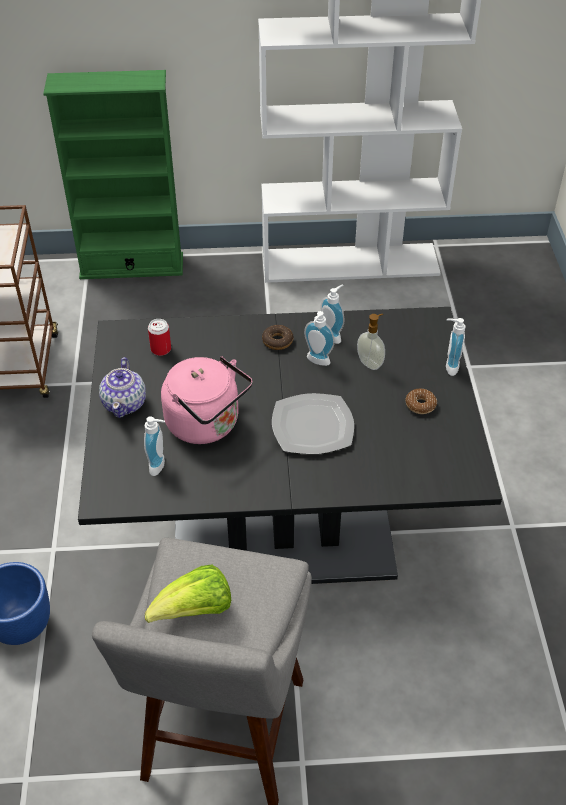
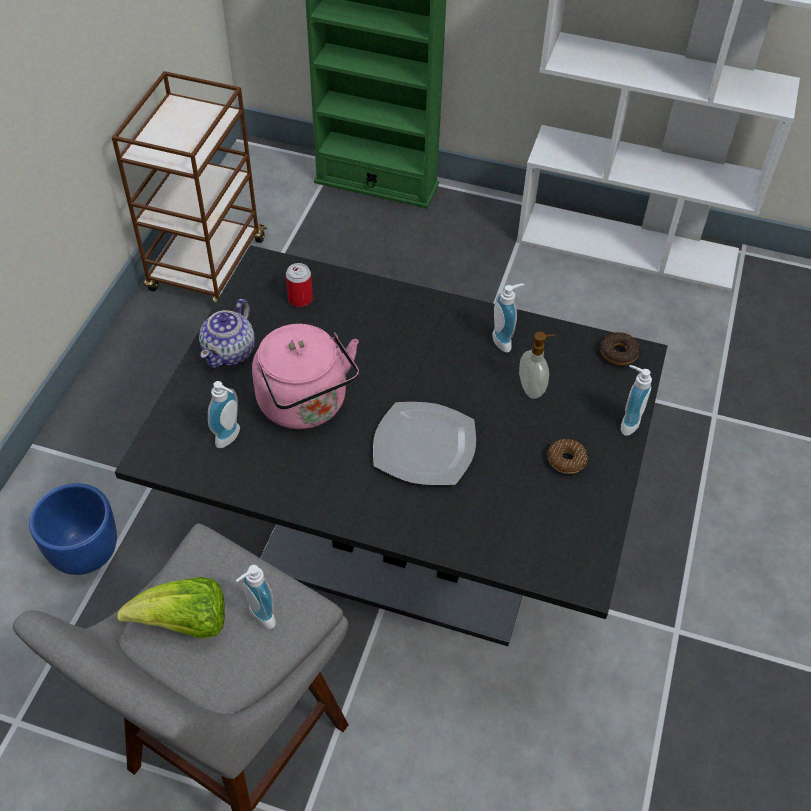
camera: 20 degrees right, 5 degrees up
donut [262,325,293,350] -> donut moved to [600,332,640,366]
soap dispenser [304,311,335,366] -> soap dispenser moved to [236,565,276,629]

